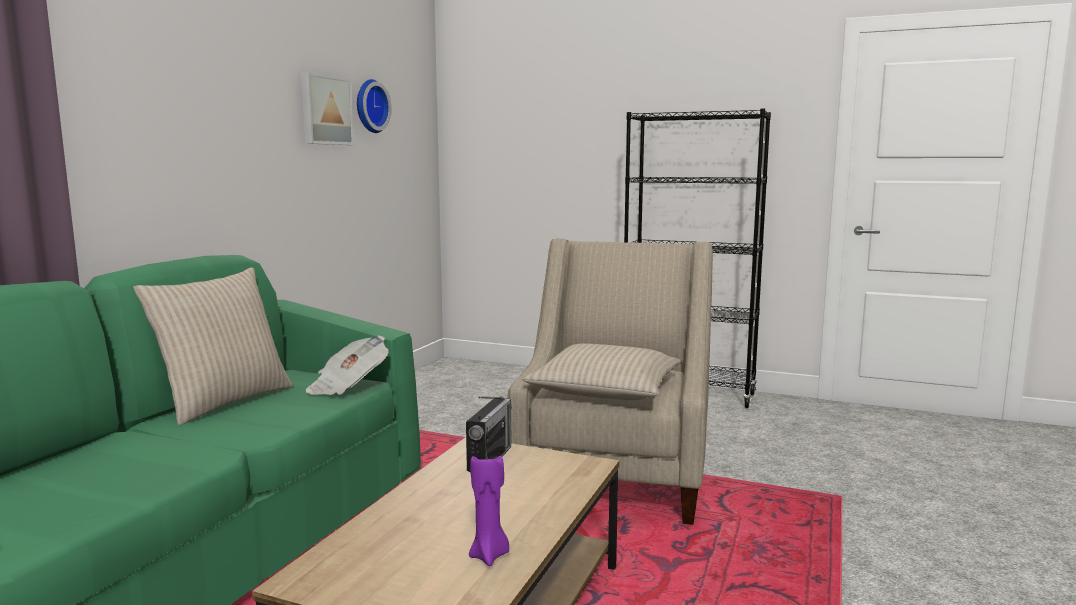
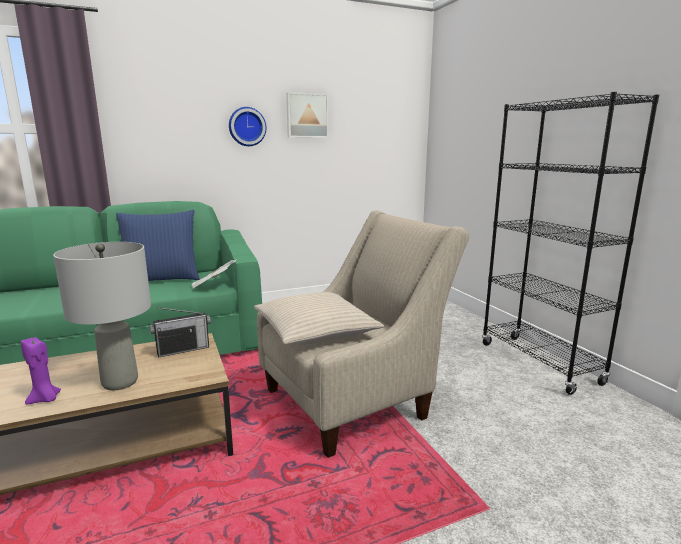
camera: 45 degrees right, 5 degrees up
beige pillow [133,267,293,425] -> blue pillow [116,210,200,281]
wall clock [357,79,391,133] -> wall clock moved to [229,107,266,146]
none -> grey table lamp [53,242,151,390]

